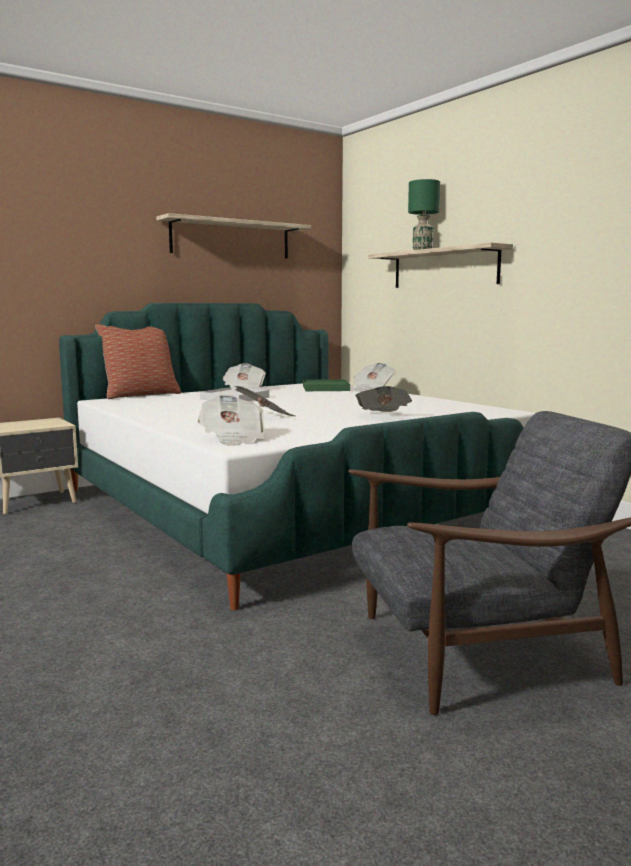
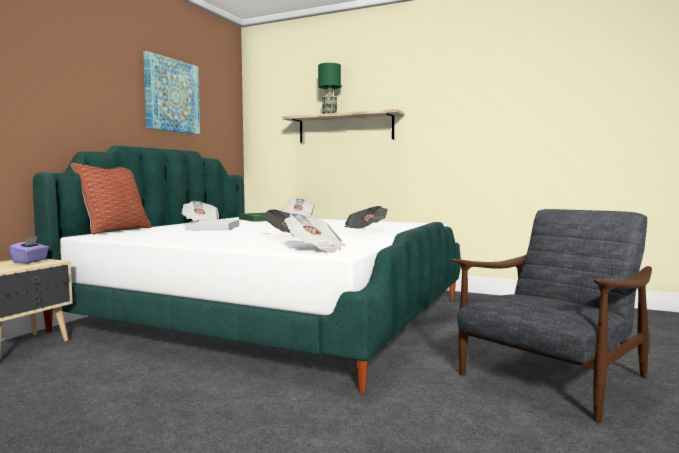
camera: 30 degrees left, 5 degrees down
shelf [156,213,311,259] -> picture [143,51,200,134]
none -> purple tissue box [9,236,49,263]

